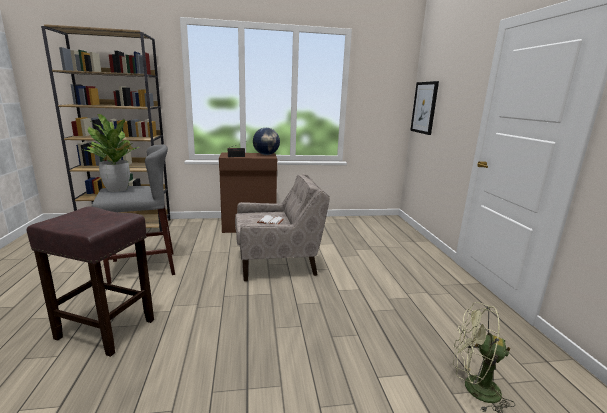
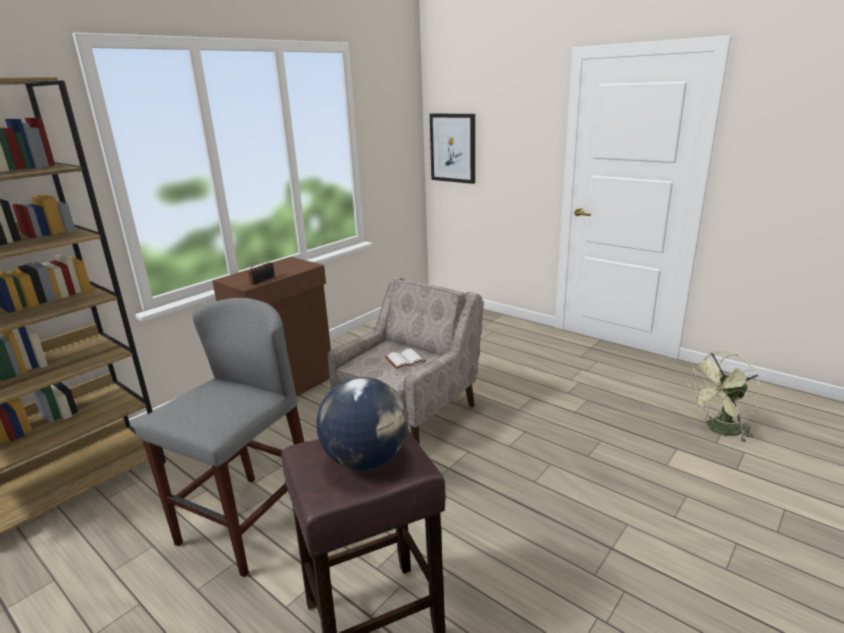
camera: 40 degrees left, 5 degrees up
potted plant [83,114,139,192] -> none
globe [253,128,280,155] -> globe moved to [317,377,408,470]

